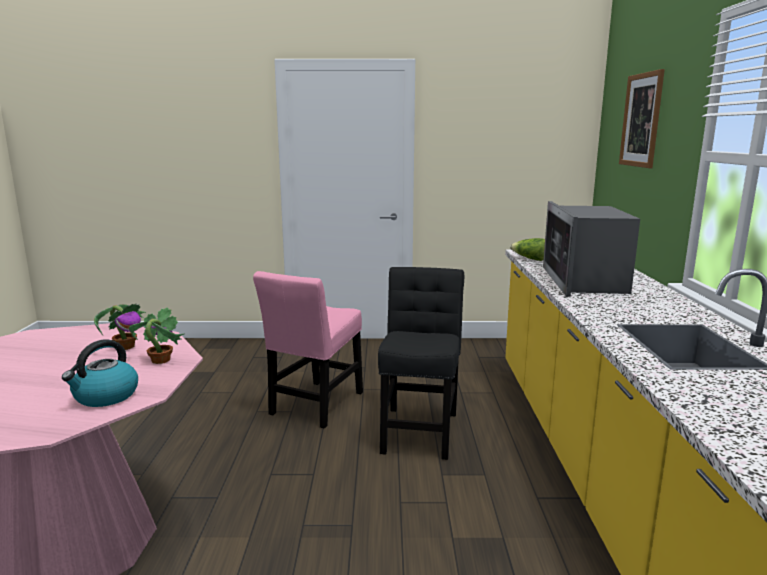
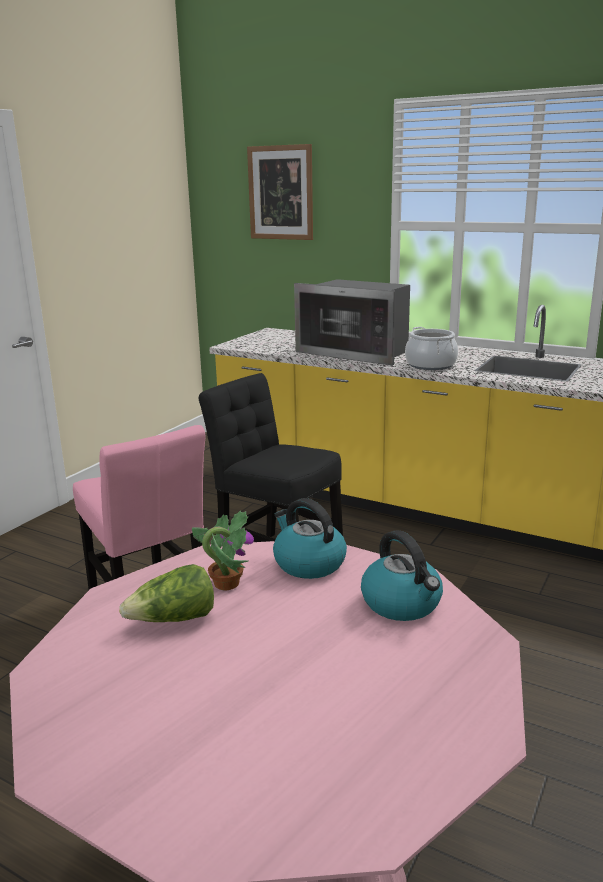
camera: 60 degrees left, 5 degrees up
potted plant [129,307,185,364] -> kettle [273,498,347,579]
lettuce [510,238,545,261] -> lettuce moved to [119,564,214,622]
none -> cooking pot [405,327,458,370]

